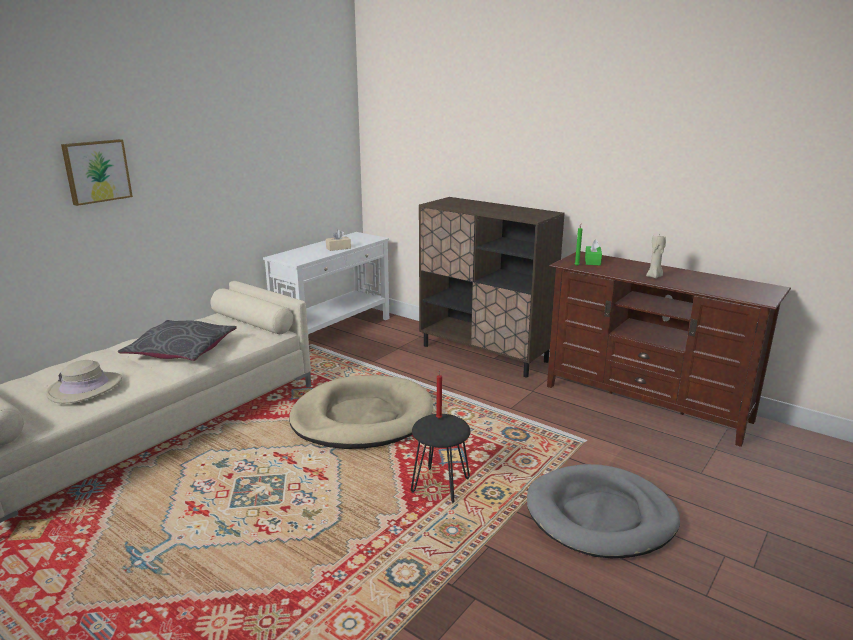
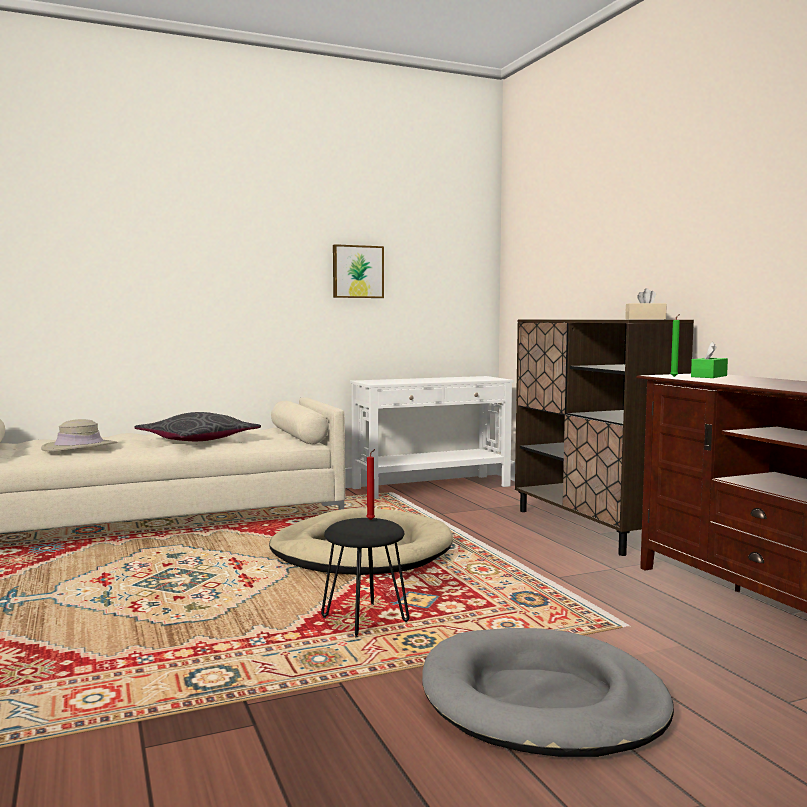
camera: 30 degrees right, 15 degrees down
picture [61,139,133,206] -> picture moved to [333,244,384,298]
beige tissue box [326,230,351,251] -> beige tissue box moved to [625,288,667,319]
beige candle [646,235,666,279] -> none

